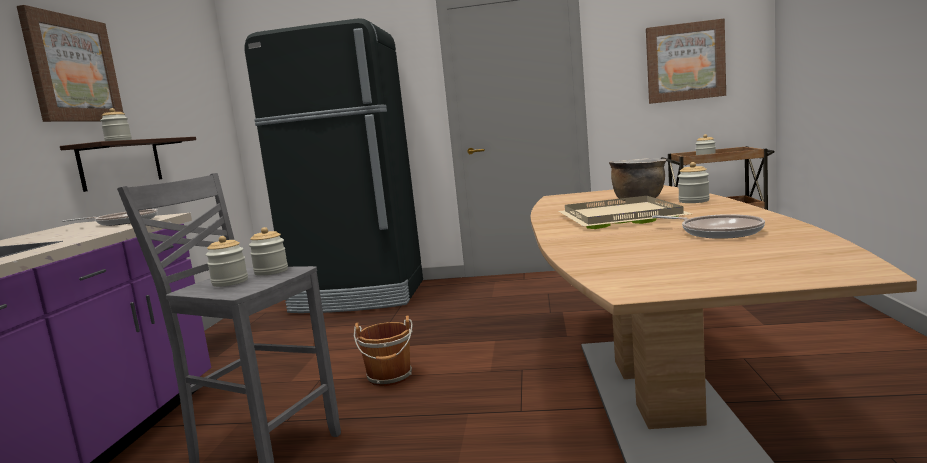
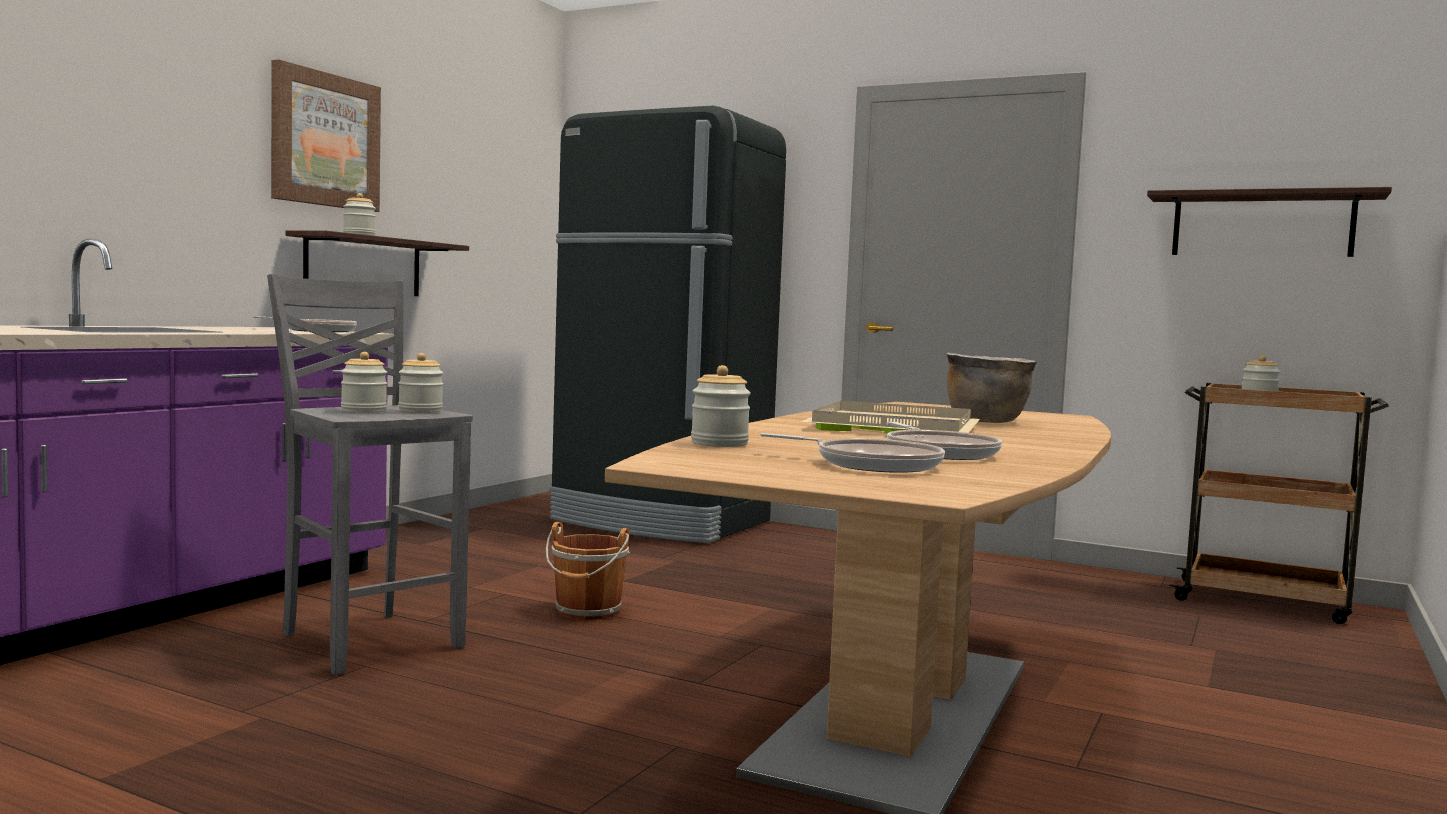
camera: 20 degrees right, 5 degrees down
picture [646,18,726,104] -> shelf [1147,187,1392,257]
jar [678,162,710,203] -> jar moved to [691,365,751,447]
none -> frying pan [760,433,945,473]

